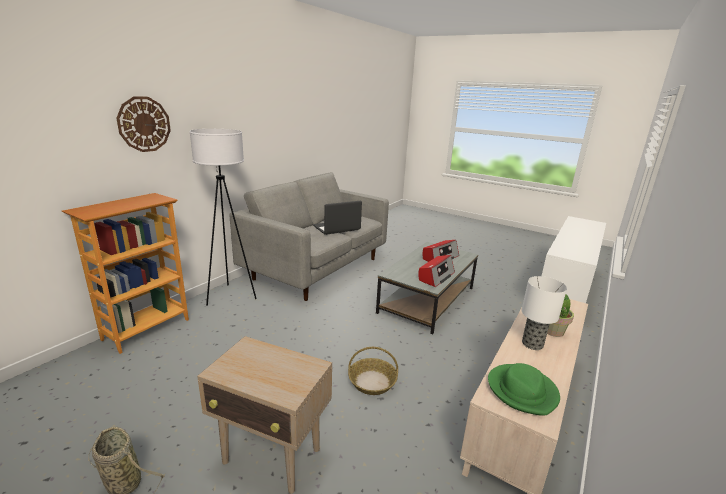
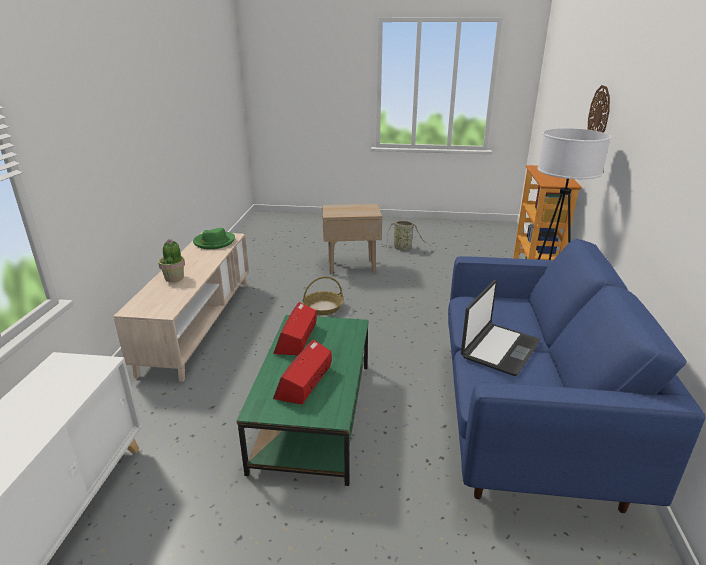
camera: 155 degrees right, 5 degrees up
grey sofa [229,173,389,301] -> blue sofa [448,239,706,513]
grey coffee table [376,242,478,334] -> green coffee table [236,315,369,486]
table lamp [522,276,567,350] -> none

